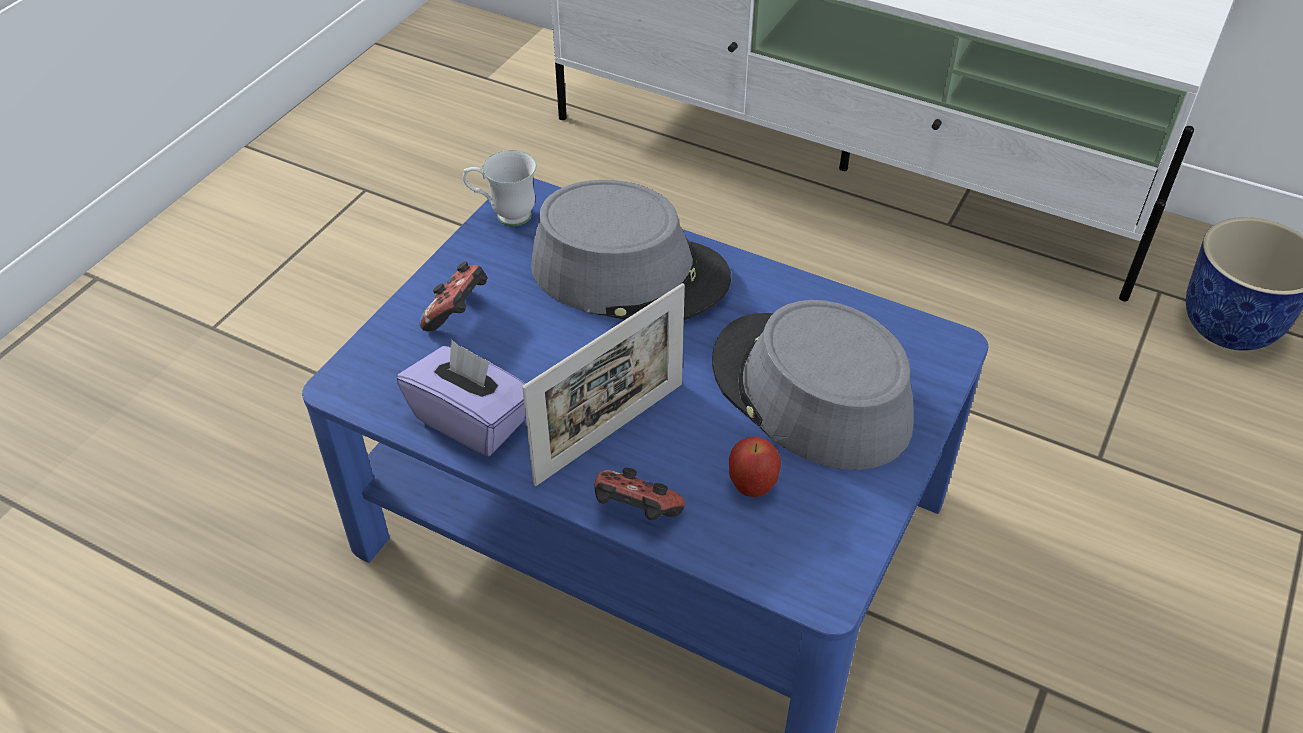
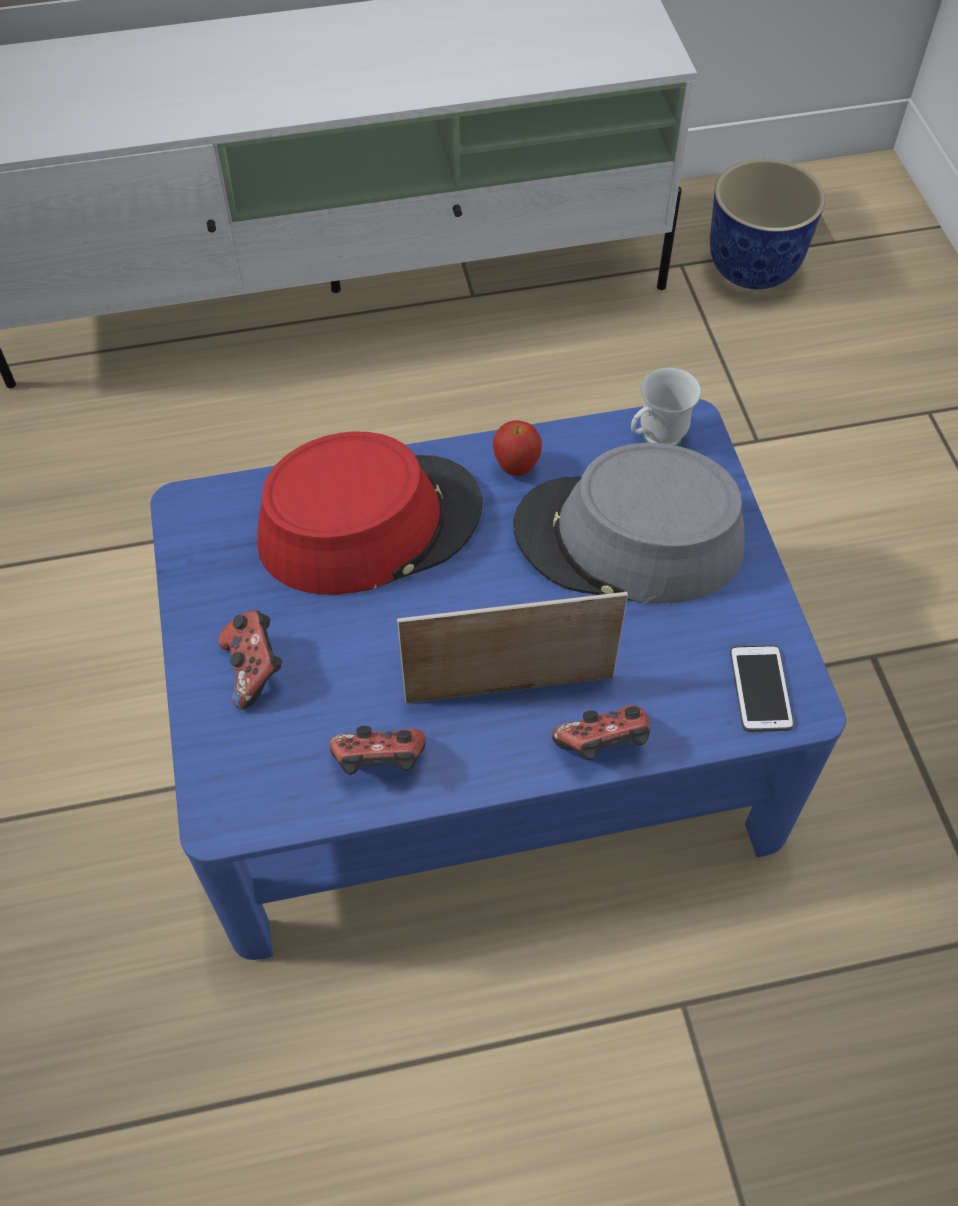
camera: 40 degrees left, 10 degrees up
purple tissue box [397,339,526,456] -> game controller [330,726,426,775]
white mug [463,150,536,226] -> white mug moved to [631,367,702,446]
picture frame [522,283,685,486] -> picture frame turned 105 degrees counterclockwise [397,592,628,703]
grey hat [531,180,731,320] -> red hat [257,431,482,595]
apple [729,437,781,497] -> apple moved to [493,420,542,476]
none -> phone [730,645,794,732]

